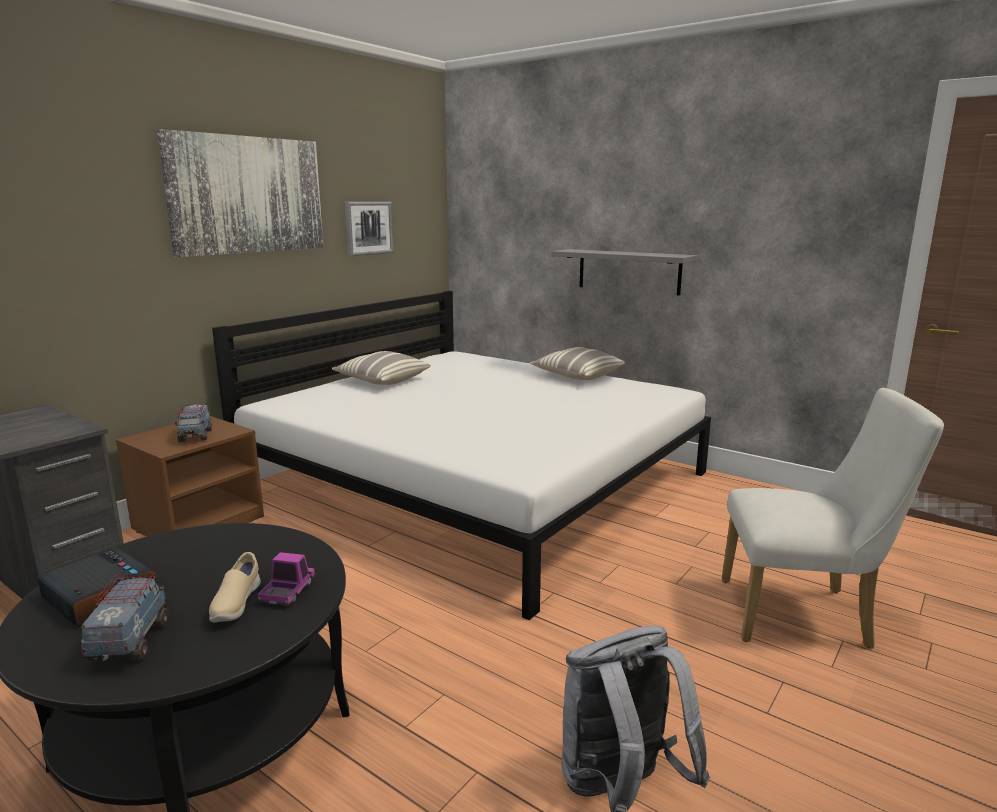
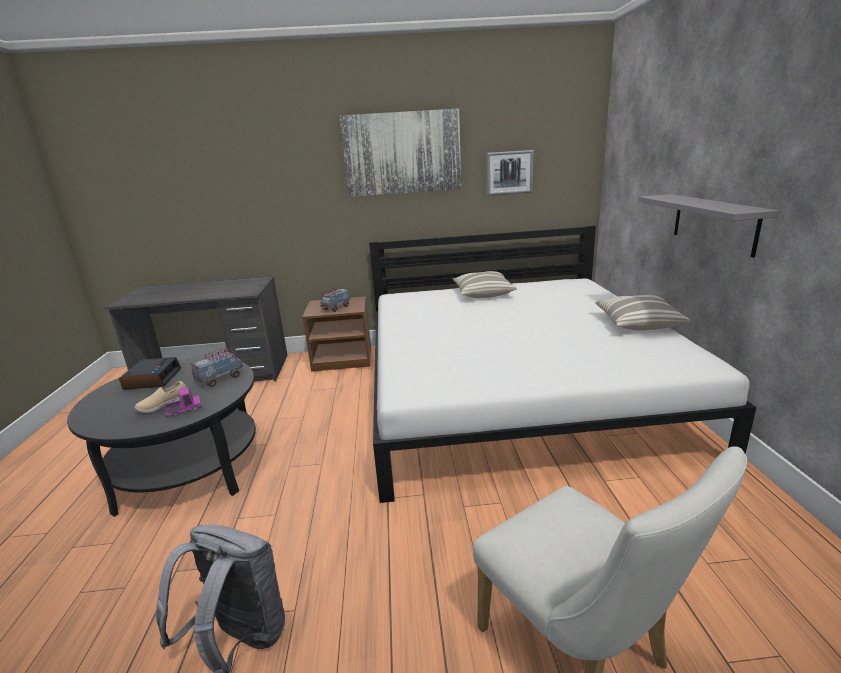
camera: 50 degrees right, 5 degrees up
toy truck [80,573,168,663] -> toy truck moved to [191,348,243,387]

